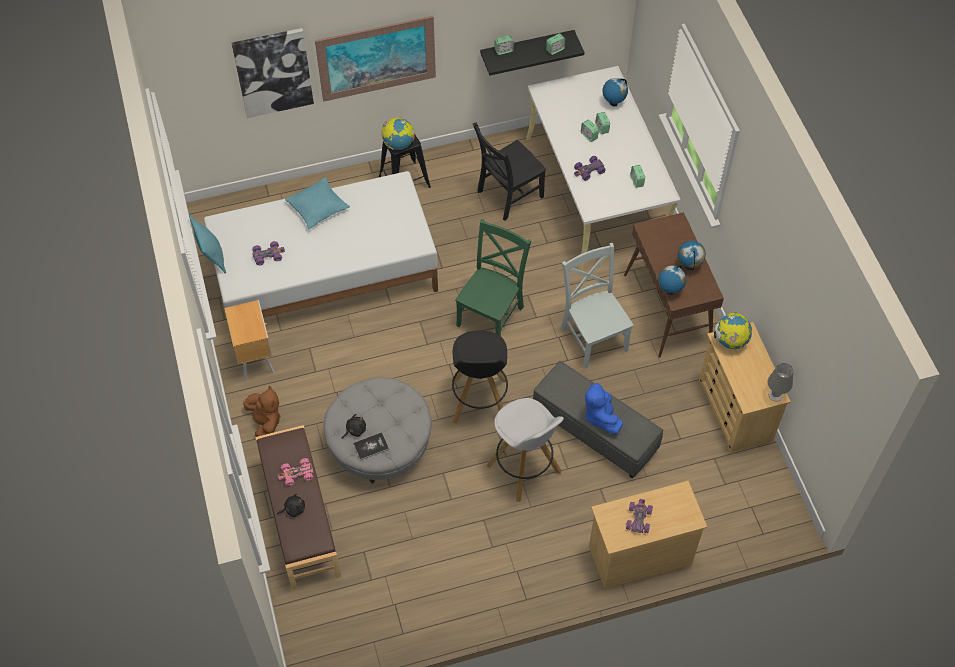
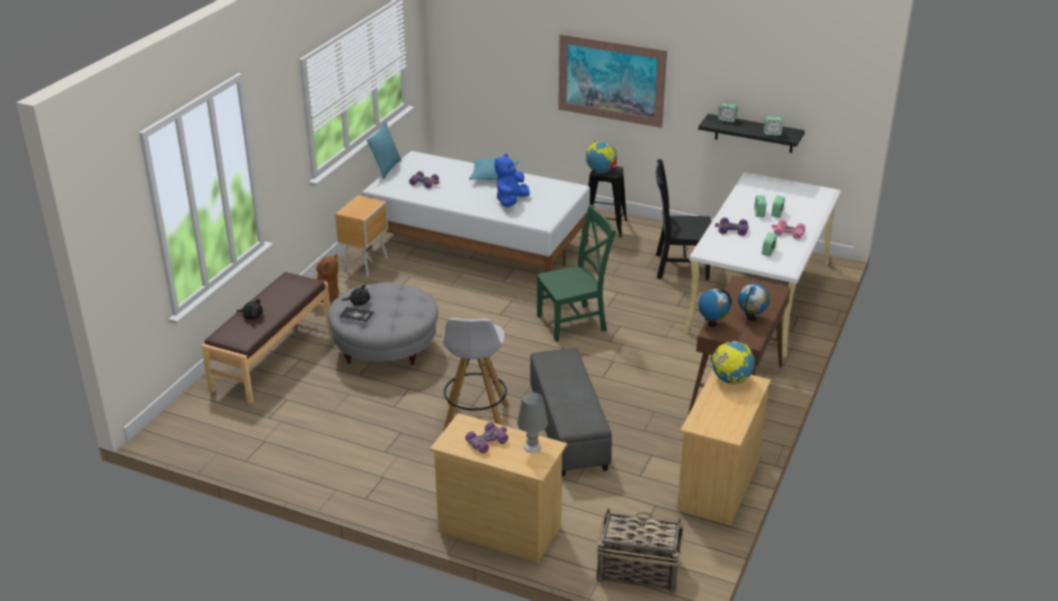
camera: 40 degrees right, 25 degrees down
picture [232,28,314,118] -> none
pink toy car [278,458,313,486] -> pink toy car moved to [771,220,806,240]
black stool [452,331,508,424] -> none
grey chair [560,243,634,369] -> none
blue plush toy [585,383,623,434] -> blue plush toy moved to [495,154,530,207]
globe [603,78,628,107] -> none
grey table lamp [768,363,793,402] -> grey table lamp moved to [517,392,548,453]
none -> basket [596,508,685,593]

